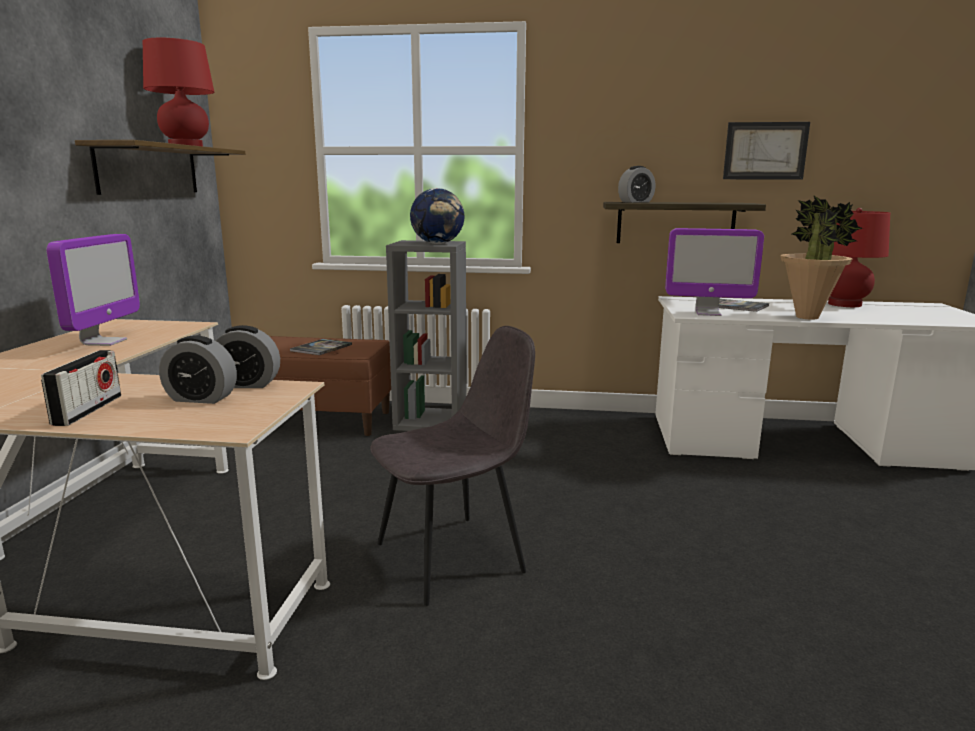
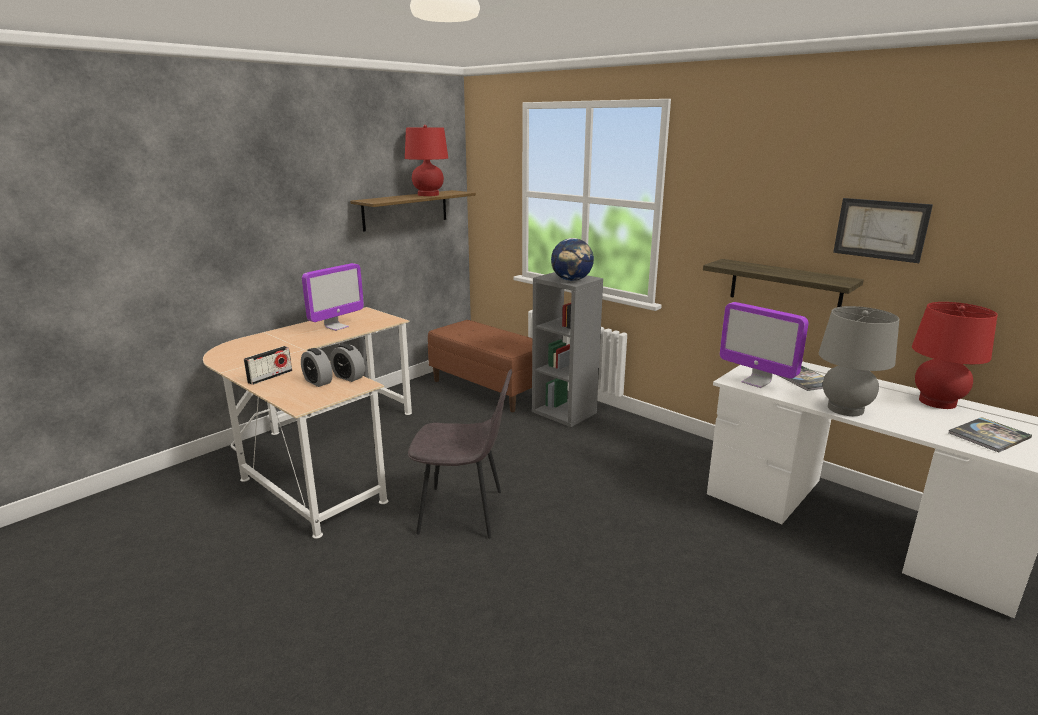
camera: 35 degrees right, 5 degrees up
book [290,339,352,355] -> book moved to [948,417,1032,453]
alarm clock [618,166,655,203] -> none
potted plant [781,196,863,320] -> grey table lamp [819,306,900,416]

